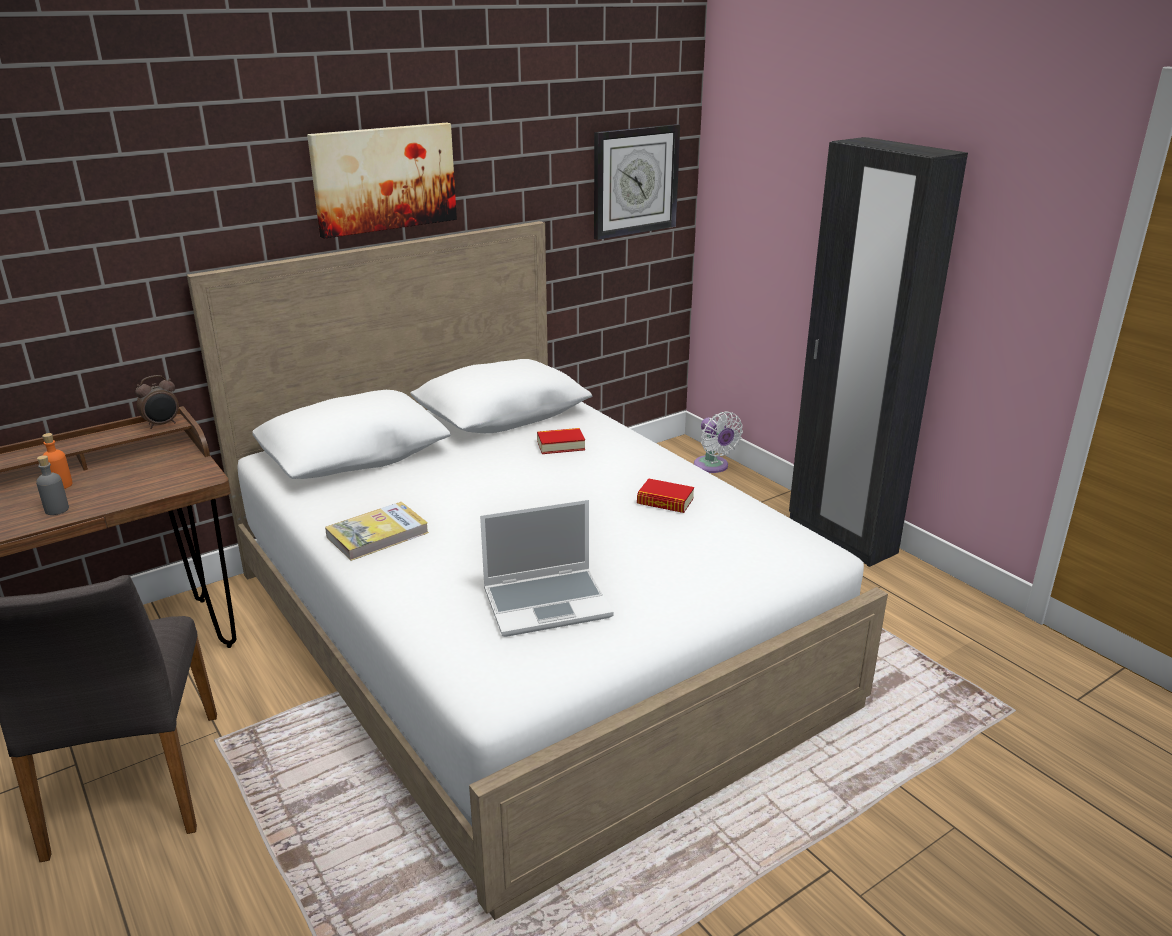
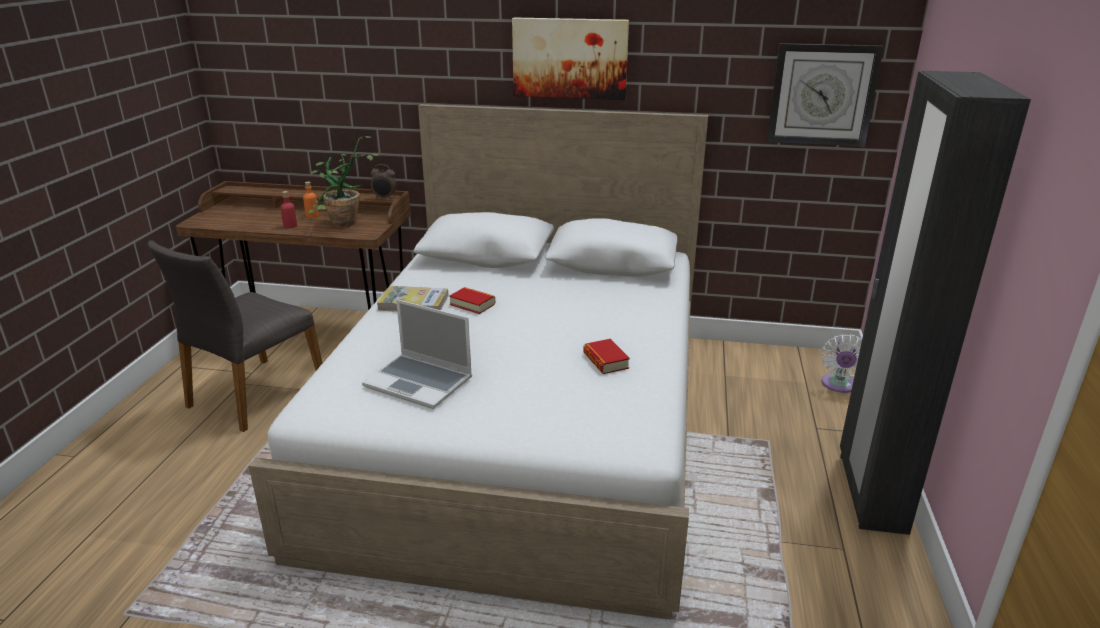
camera: 45 degrees right, 0 degrees up
grey bottle [36,455,69,515] -> red bottle [280,191,297,228]
book [537,428,585,454] -> book moved to [449,287,495,314]
none -> potted plant [308,136,380,227]

